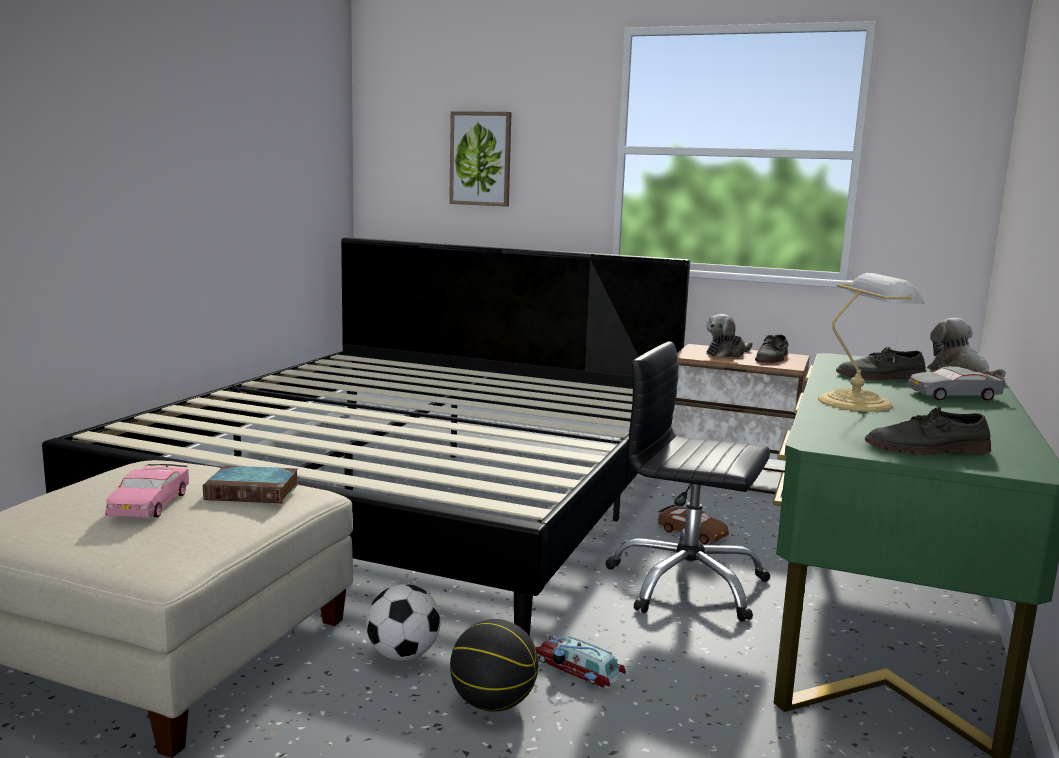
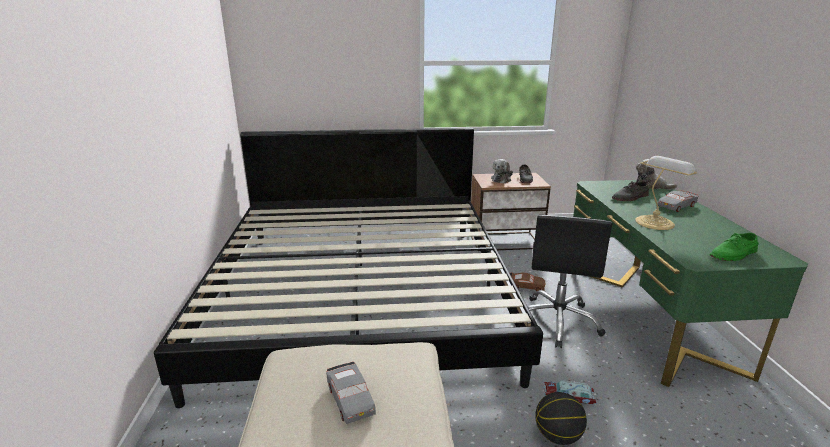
camera: 25 degrees left, 10 degrees up
pink toy car [105,464,189,518] -> grey toy car [326,362,376,424]
book [203,465,298,503] -> none
football [366,584,441,661] -> none
picture [449,111,512,207] -> none
black office chair [606,341,770,622] -> black office chair turned 75 degrees counterclockwise [514,215,612,348]
grey shoe [865,408,991,455] -> green shoe [710,233,759,261]

